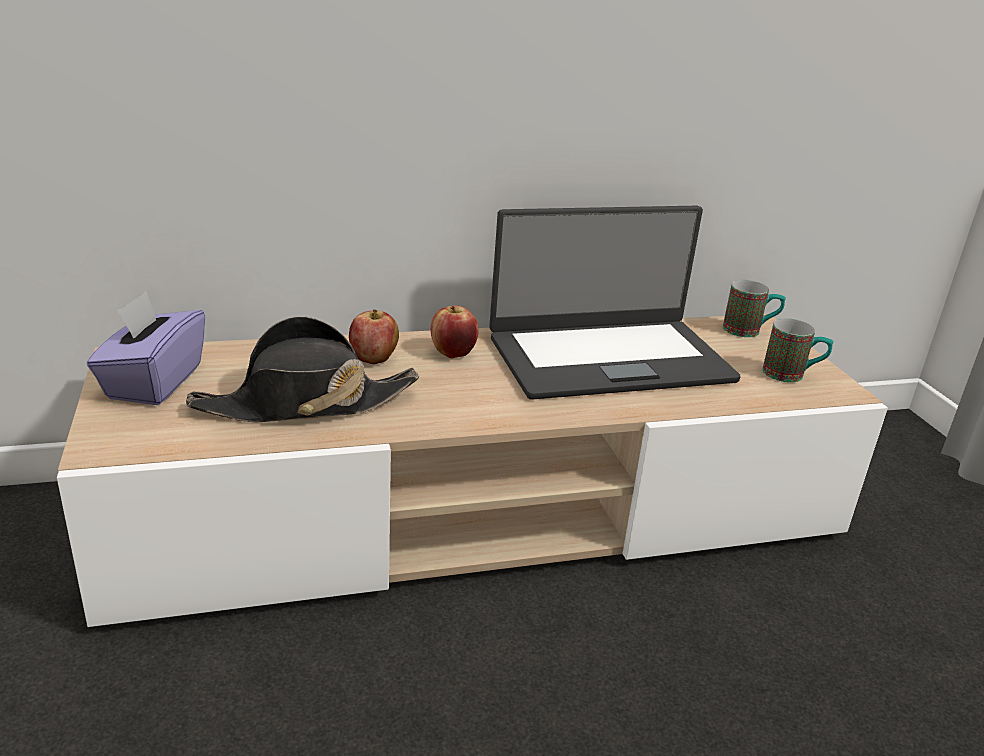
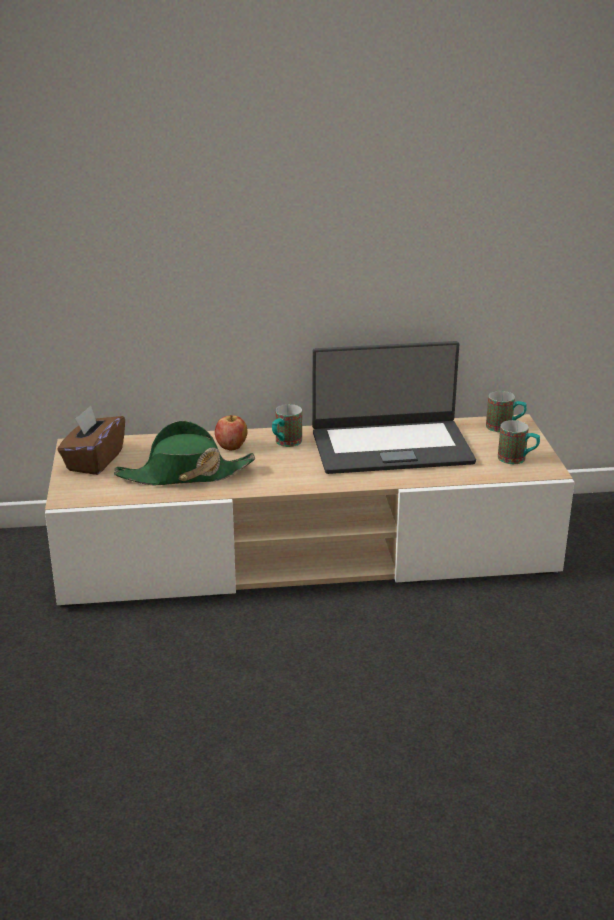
camera: 10 degrees right, 0 degrees up
purple tissue box [87,292,205,405] -> brown tissue box [58,405,125,475]
black hat [186,316,419,423] -> green hat [114,421,255,485]
apple [430,305,478,358] -> mug [272,404,302,447]

